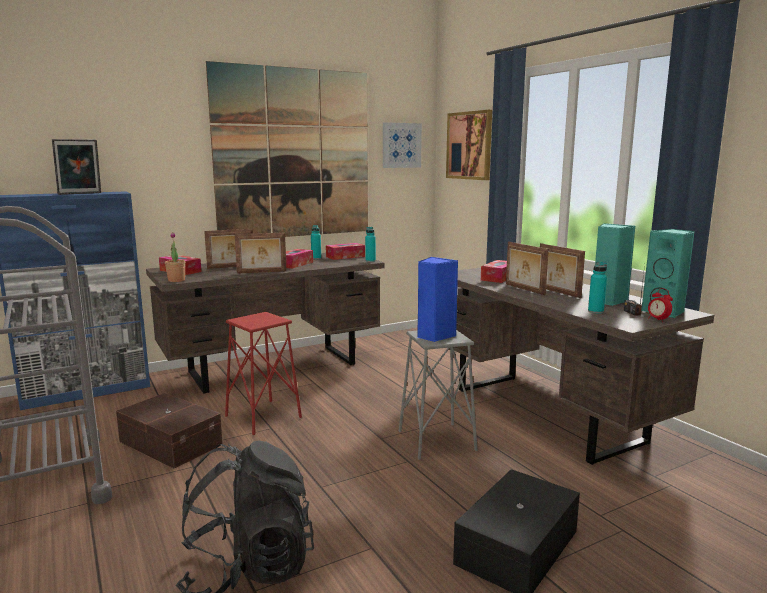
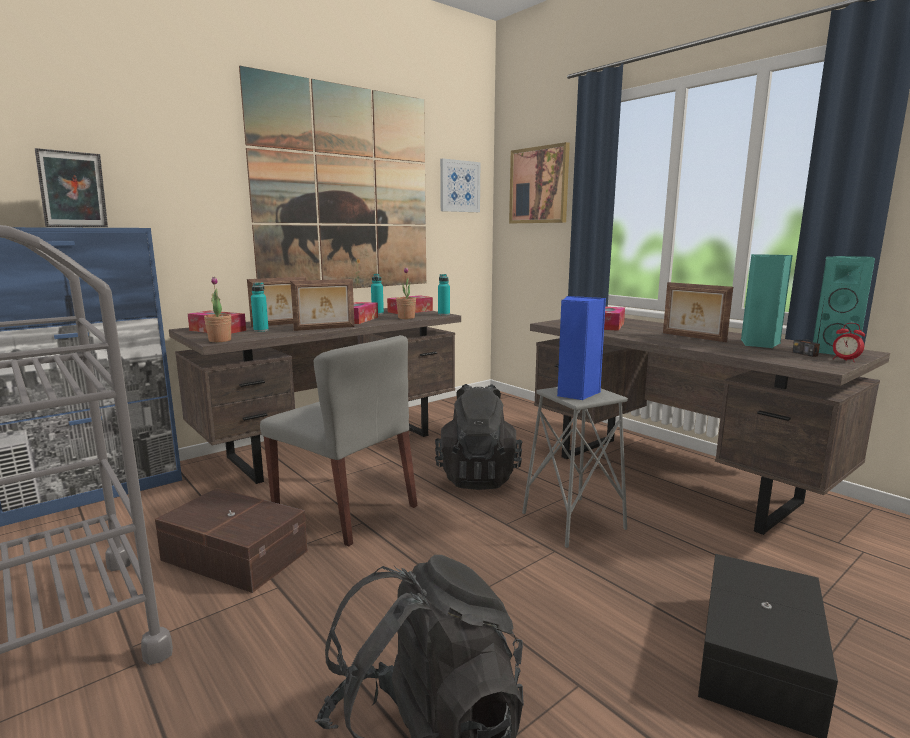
camera: 10 degrees left, 0 degrees up
red stool [225,312,302,435] -> grey chair [260,335,418,547]
picture frame [506,242,549,295] -> none
turquoise bottle [588,262,607,314] -> turquoise bottle moved to [251,282,269,332]
none -> potted plant [396,267,416,319]
none -> black backpack [435,384,522,490]

